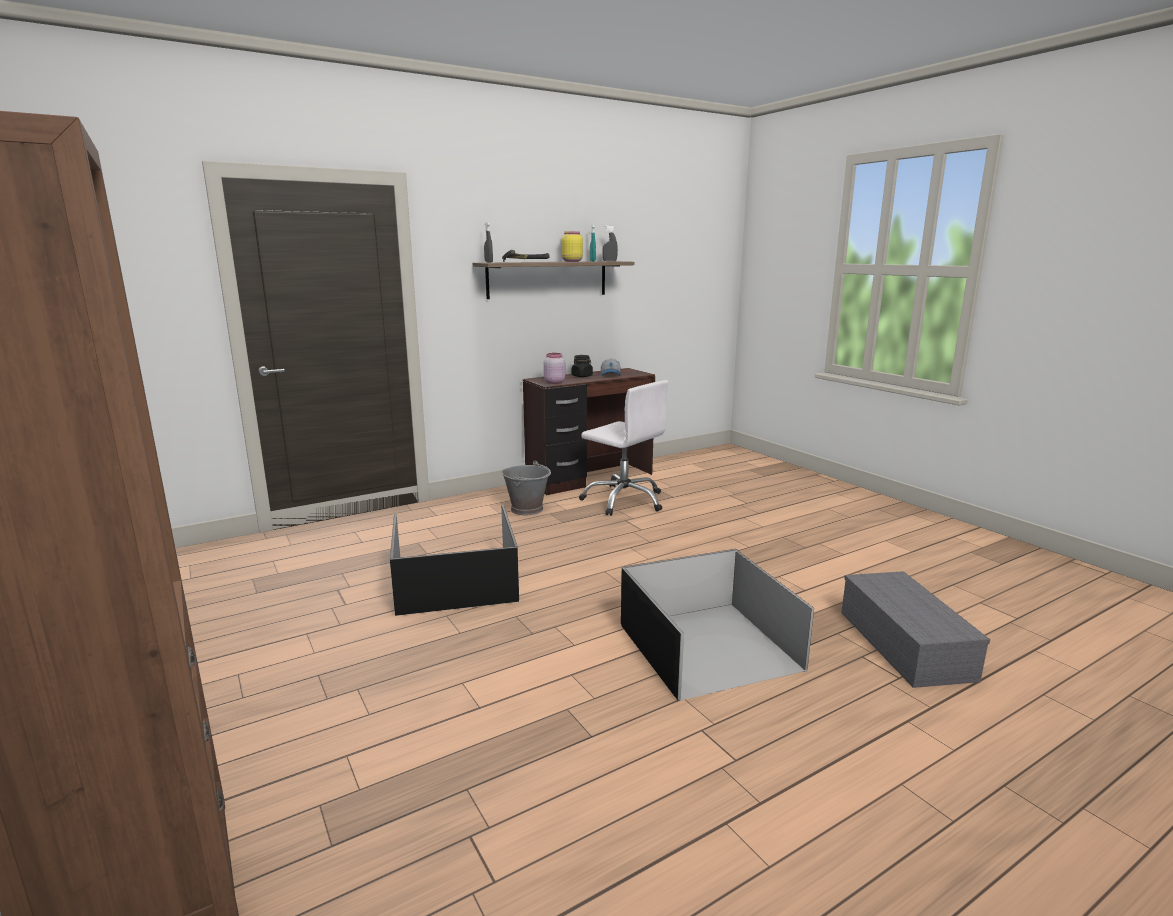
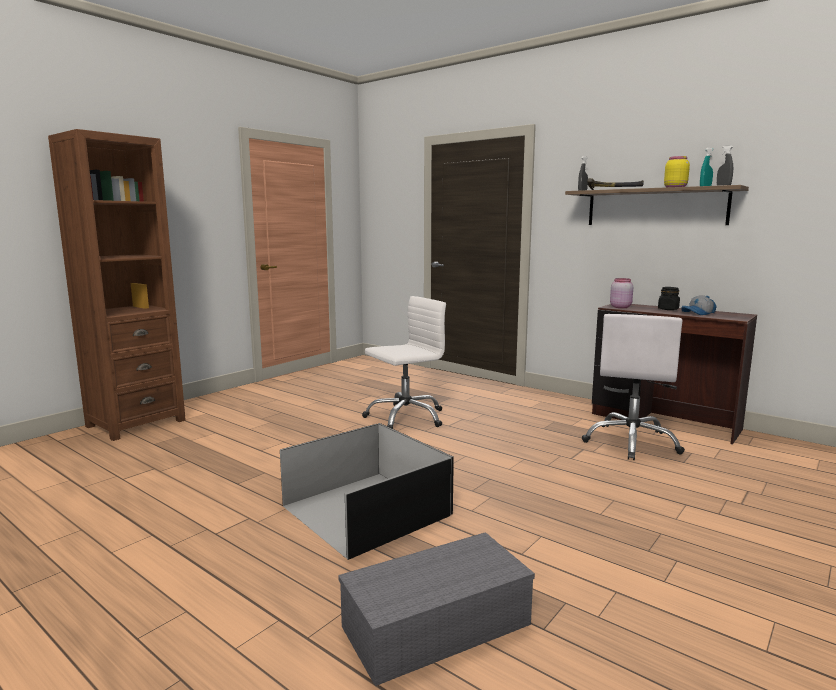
camera: 70 degrees right, 5 degrees down
black storage box [390,505,519,616] -> white office chair [362,296,446,429]
grey bucket [502,461,551,515] -> none

